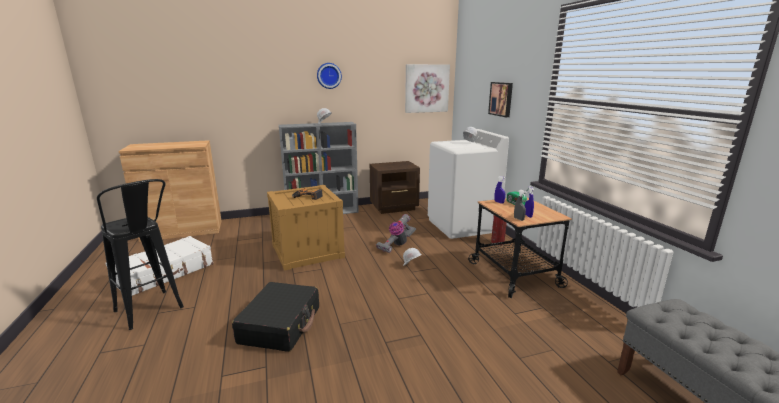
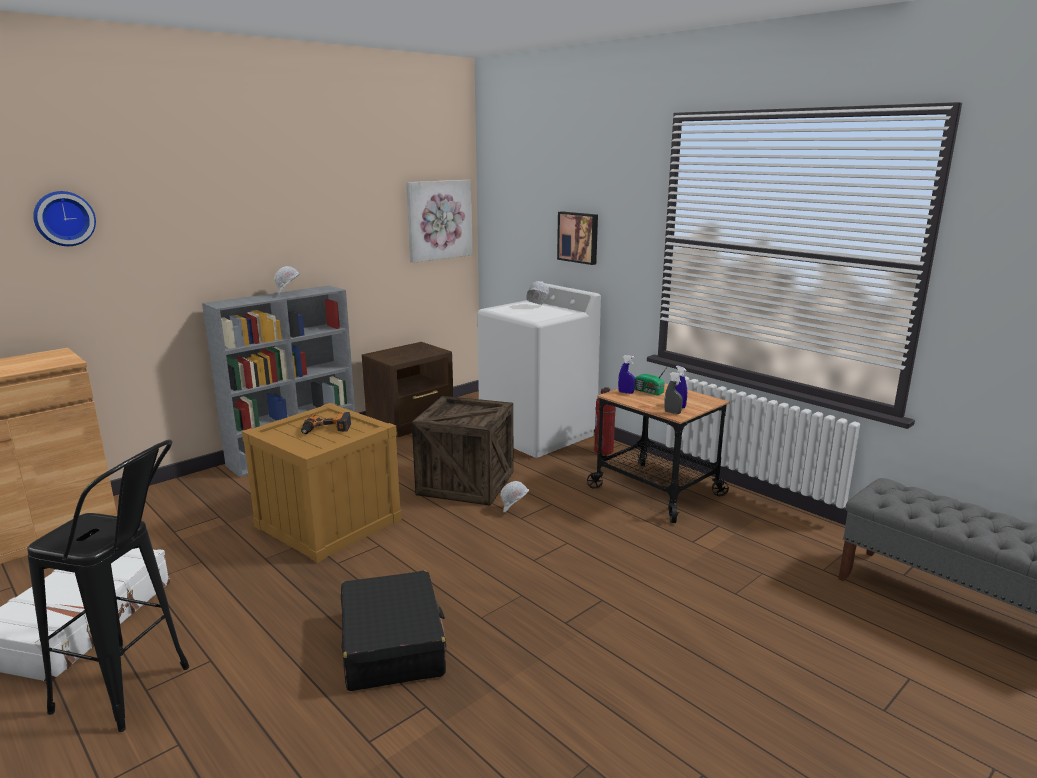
camera: 25 degrees left, 0 degrees up
wall clock [317,63,342,89] -> wall clock moved to [33,191,96,246]
vacuum cleaner [376,214,416,253] -> crate [412,396,513,506]

